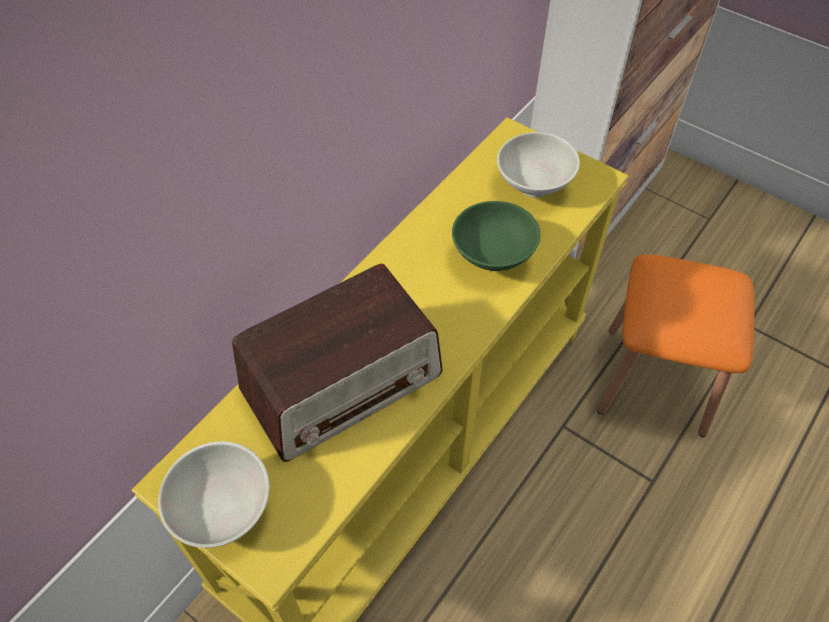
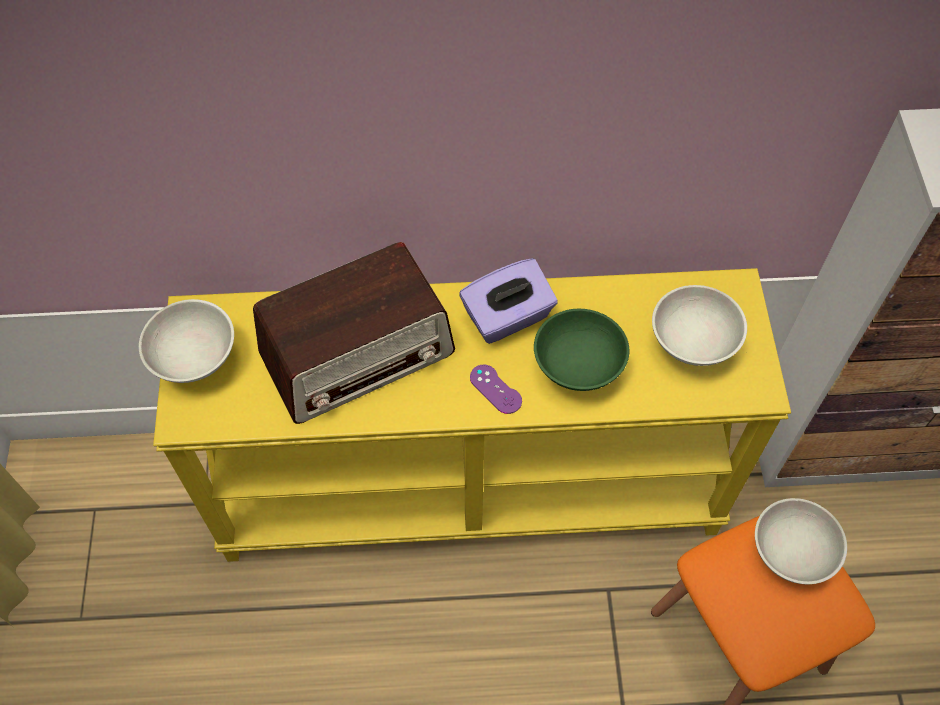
camera: 50 degrees right, 5 degrees up
radio [232,264,443,462] -> radio turned 45 degrees counterclockwise [253,242,455,424]
none -> purple tissue box [460,258,557,344]
none -> purple game controller [470,364,522,414]
none -> white bowl [755,498,847,584]

